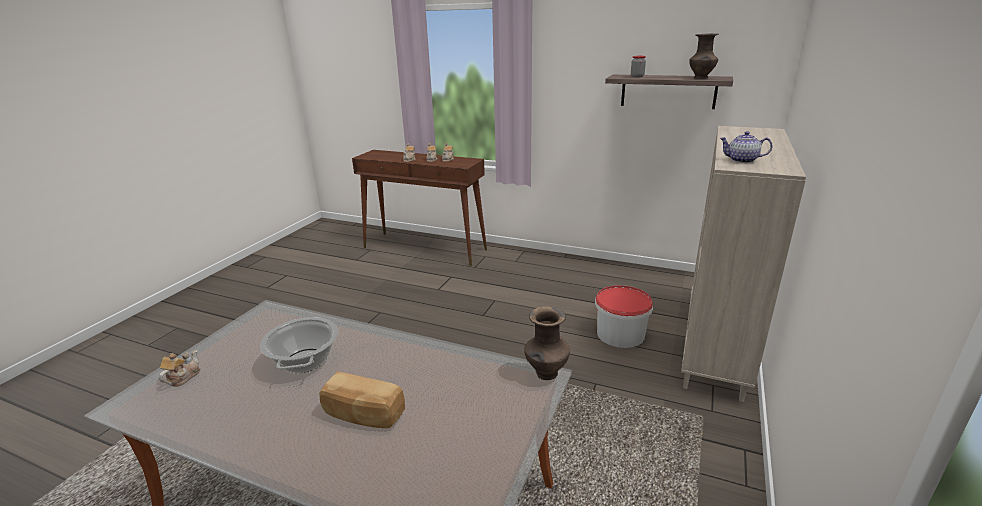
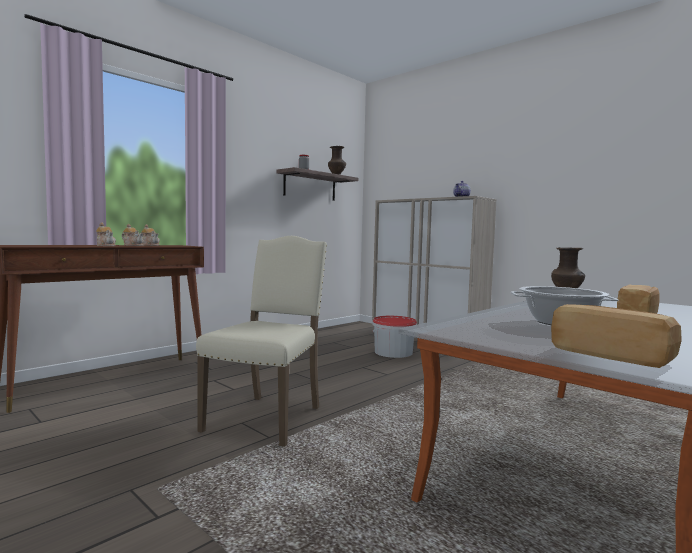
camera: 70 degrees left, 20 degrees down
teapot [159,350,200,387] -> bread [551,304,682,368]
none -> beige chair [196,236,327,447]

